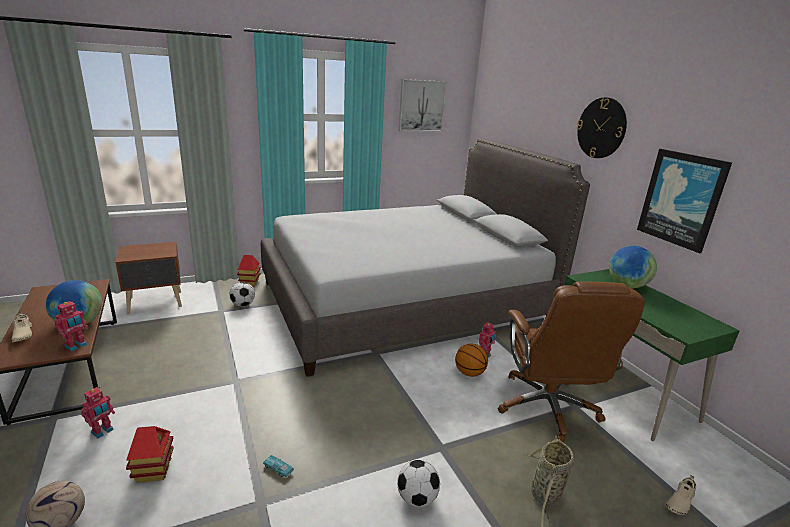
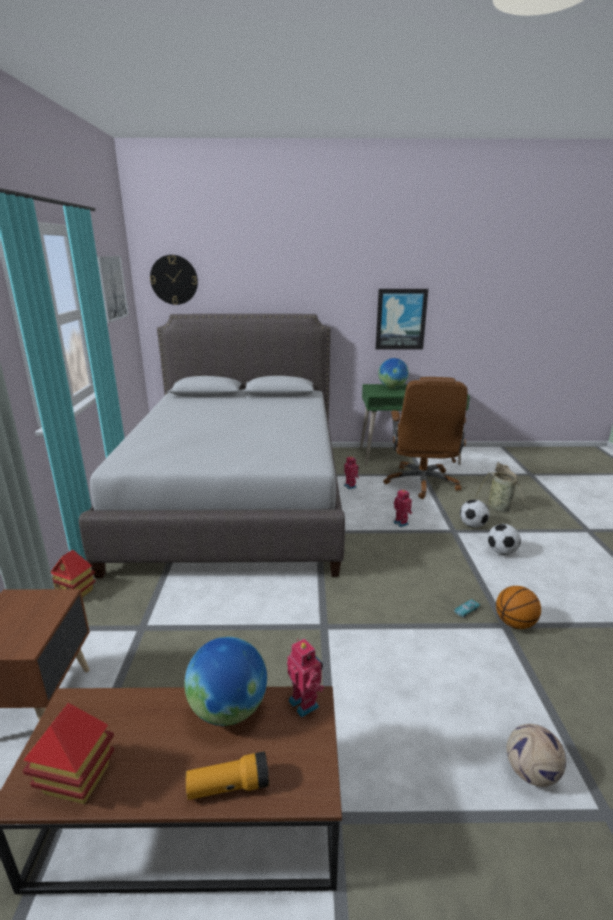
camera: 65 degrees left, 0 degrees up
beige shoe [11,312,32,342] -> flashlight [186,751,269,800]
toy robot [81,387,115,438] -> toy robot moved to [393,489,413,527]
toy house [126,426,174,483] -> toy house moved to [23,703,114,804]
football [229,282,255,306] -> football moved to [460,500,489,528]
basketball [455,344,488,377] -> basketball moved to [496,586,541,629]
brown office chair [498,281,645,443] -> brown office chair turned 75 degrees clockwise [384,377,468,499]
wall clock [577,97,627,158] -> wall clock moved to [150,255,198,305]

